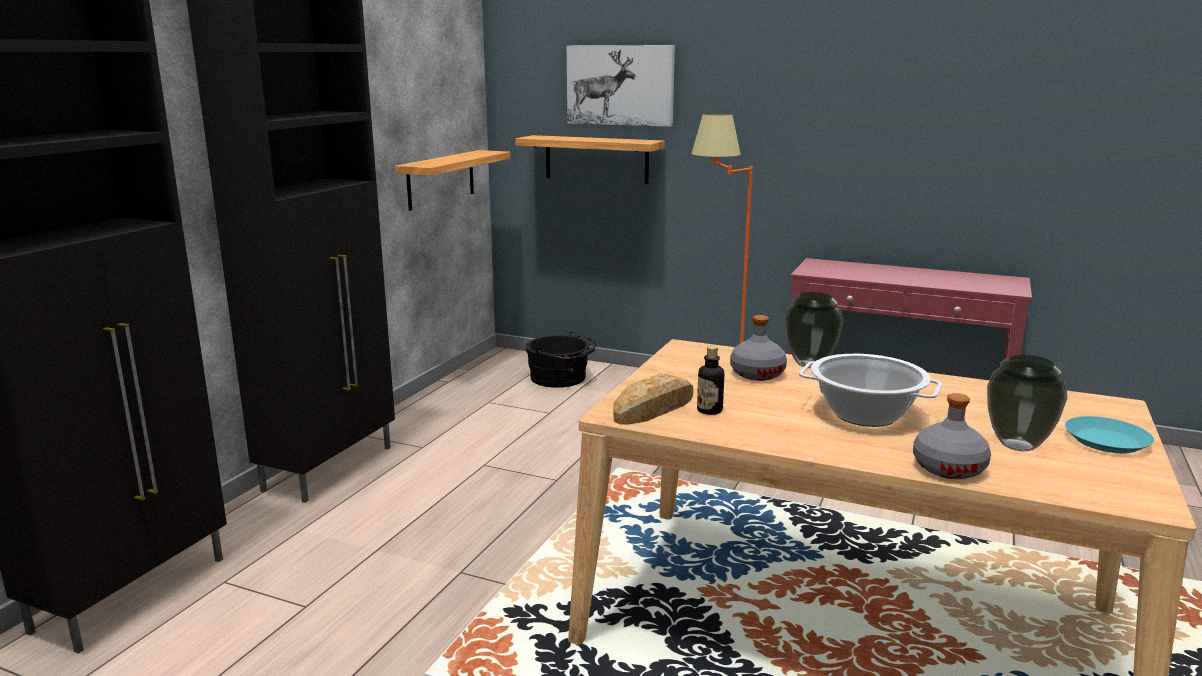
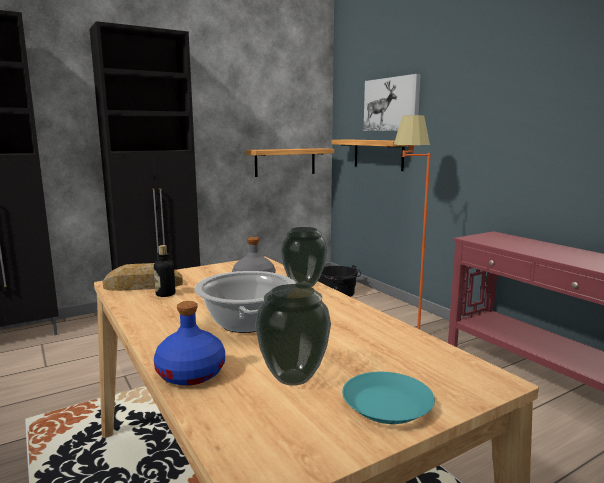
camera: 35 degrees right, 5 degrees down
grey bottle [913,393,991,479] -> blue bottle [154,301,225,386]

